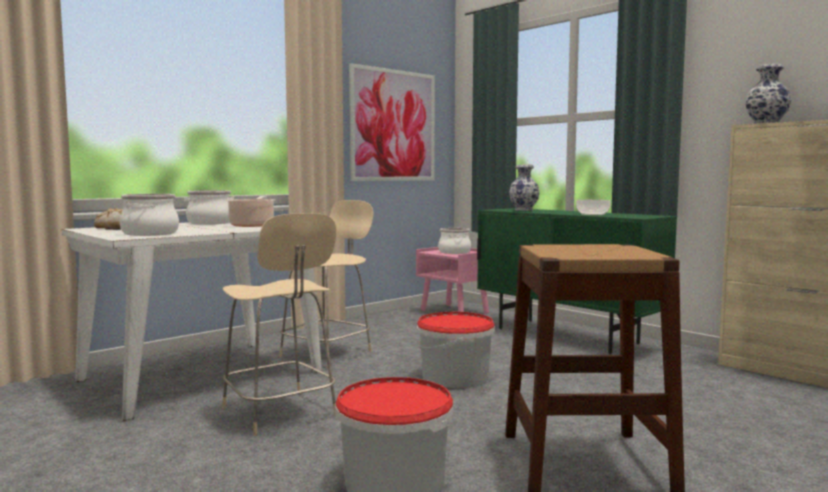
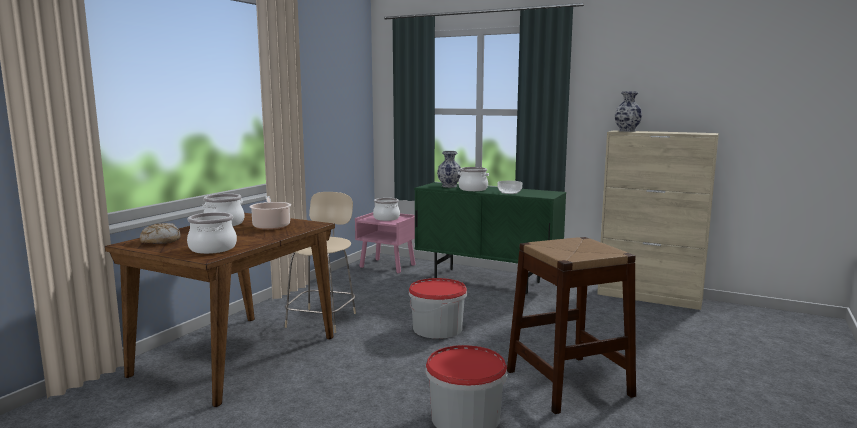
camera: 20 degrees left, 5 degrees up
white dining table [62,222,322,421] -> brown dining table [105,213,335,407]
beige chair [222,213,336,436] -> none
picture [349,63,435,181] -> none
none -> cooking pot [458,167,489,191]

